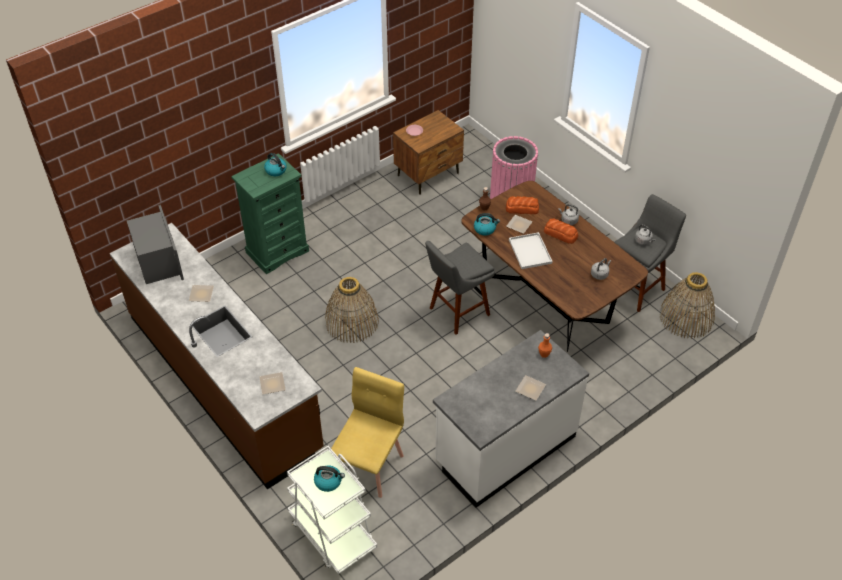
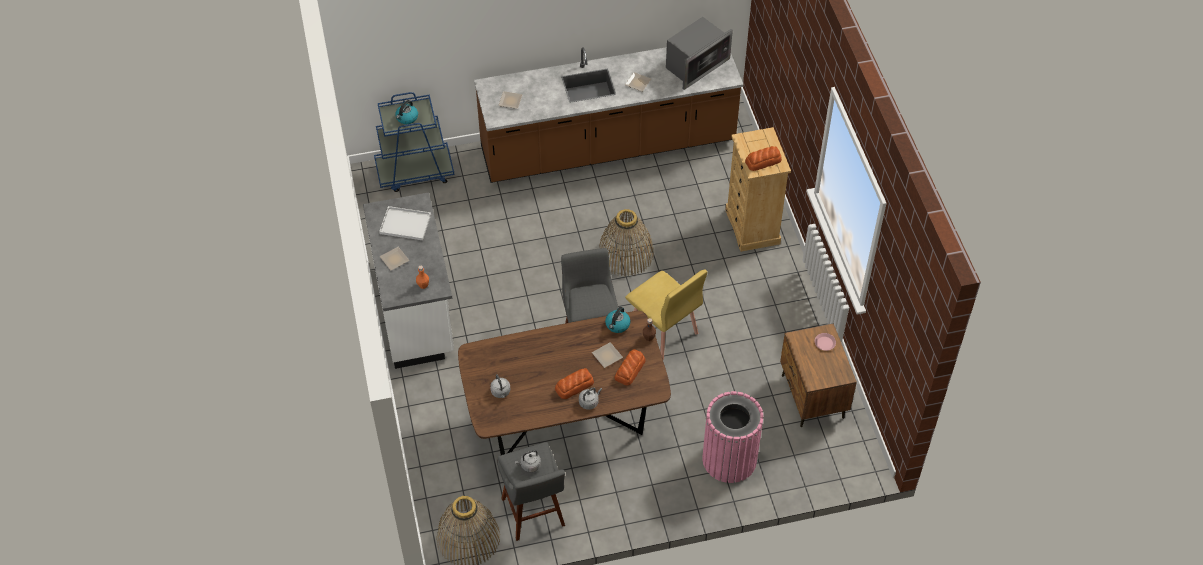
camera: 115 degrees right, 5 degrees up
microwave [127,205,184,284] -> microwave turned 45 degrees counterclockwise [666,17,733,90]
green dresser [231,153,309,274] -> beige dresser [725,127,791,252]
kettle [264,153,287,176] -> bread [745,146,782,171]
white cart [287,446,377,574] -> blue cart [374,92,454,192]
yellow chair [331,367,404,498] -> yellow chair moved to [625,269,707,360]
white tray [509,232,552,269] -> white tray moved to [379,206,431,240]

